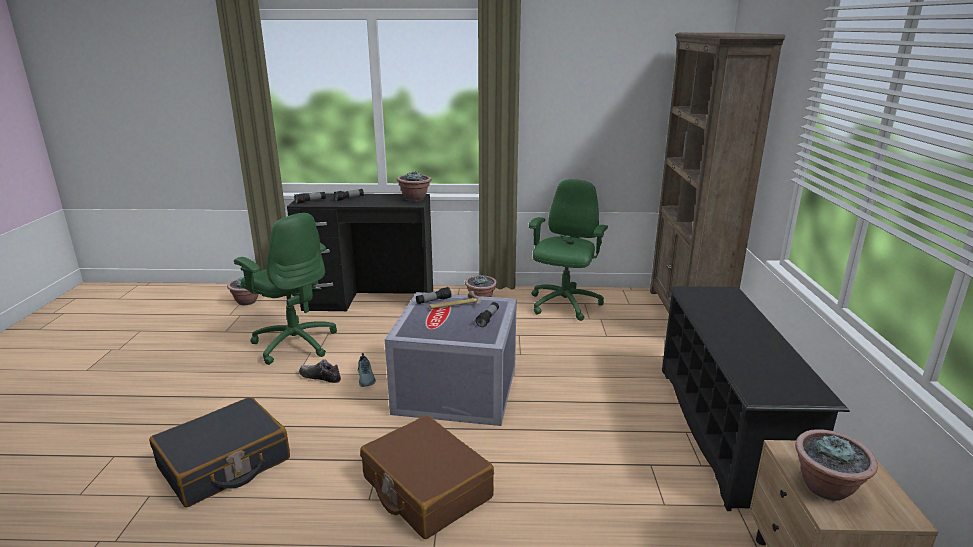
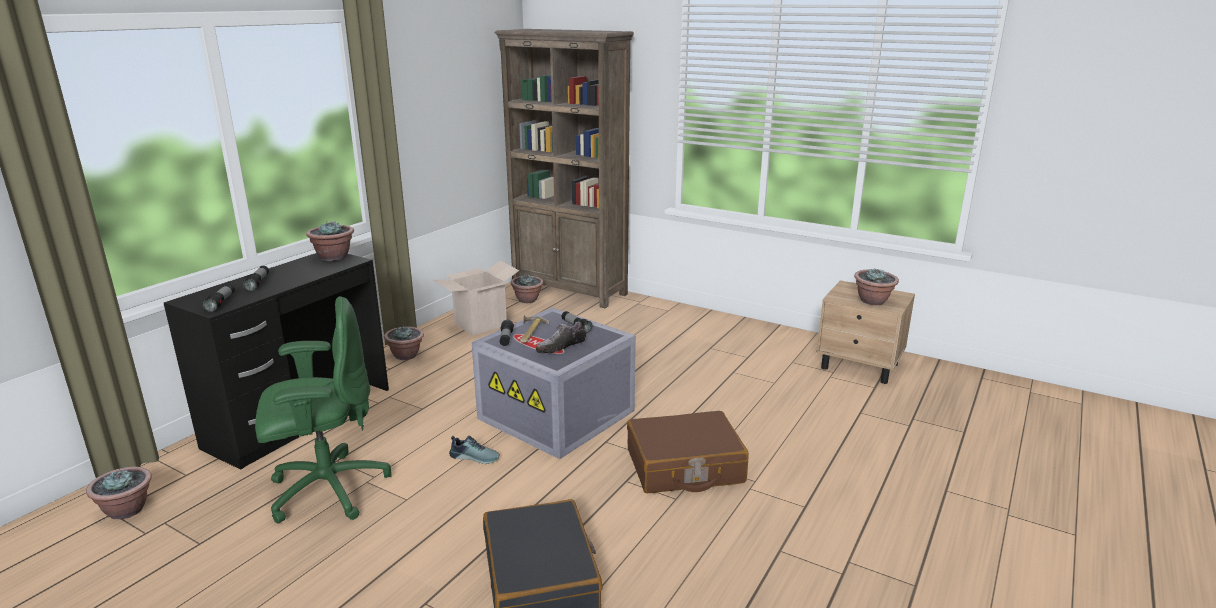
camera: 60 degrees left, 0 degrees up
shoe [299,359,341,383] -> shoe moved to [536,321,586,354]
green office chair [529,179,608,321] -> cardboard box [434,261,519,336]
black shoe rack [662,286,850,511] -> none
none -> potted plant [511,275,544,303]

